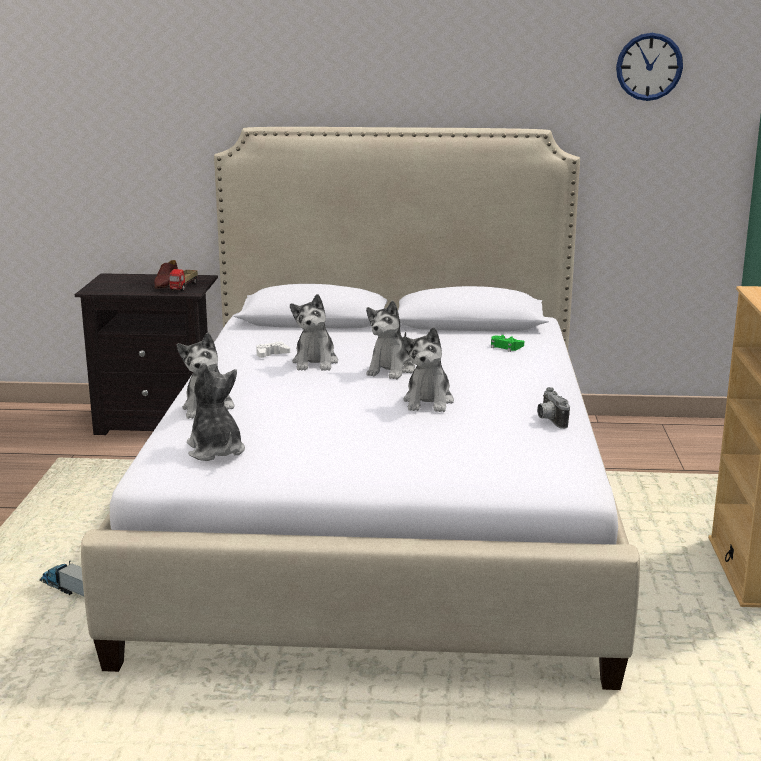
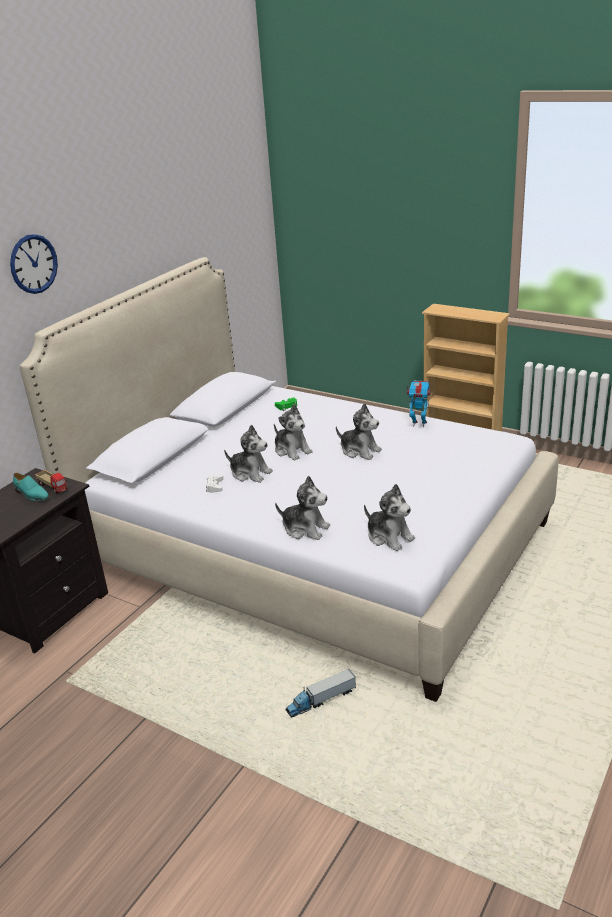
camera: 60 degrees left, 10 degrees up
brown shoe [154,260,178,288] -> turquoise shoe [13,473,49,501]
plush toy [187,363,245,461] -> plush toy turned 135 degrees counterclockwise [364,484,415,551]
camera [537,387,570,429] -> toy robot [407,381,430,428]
wall clock [616,33,683,101] -> wall clock moved to [10,234,58,294]

